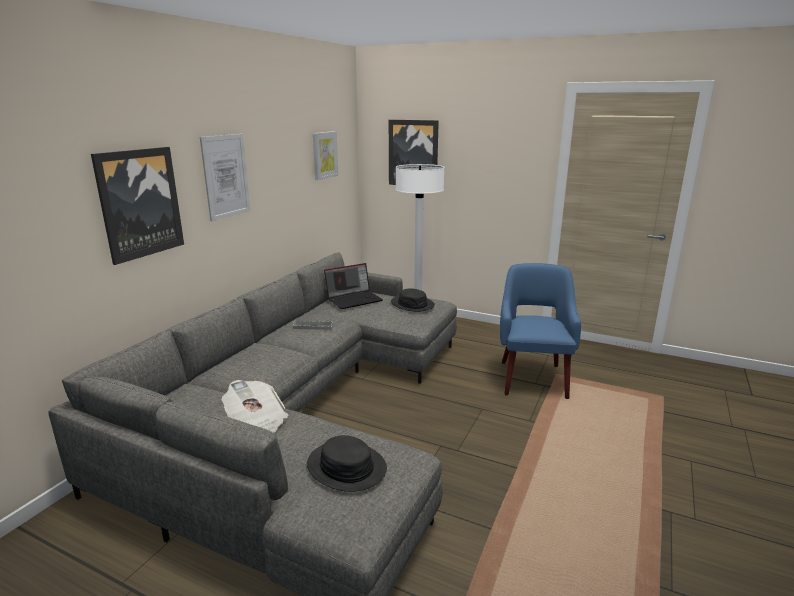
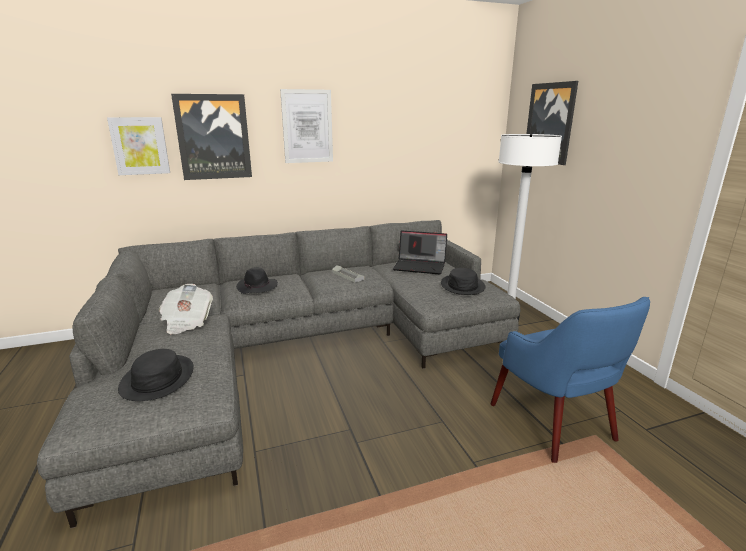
camera: 45 degrees right, 0 degrees up
picture [313,131,338,180] -> picture moved to [107,117,170,175]
blue armchair [500,263,581,399] -> blue armchair turned 105 degrees clockwise [491,297,650,463]
none -> black hat [236,267,278,294]

